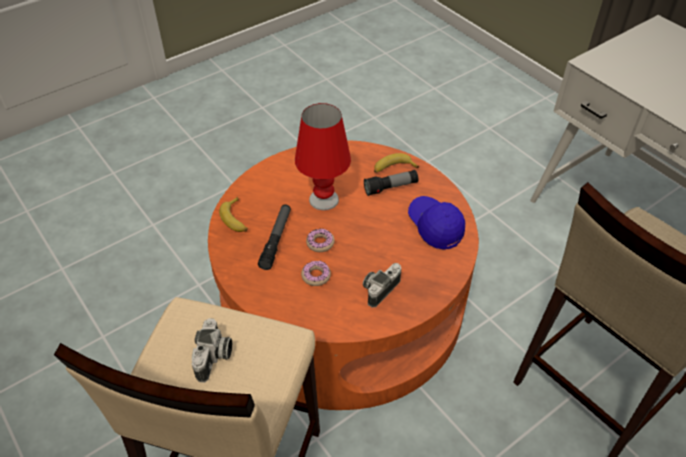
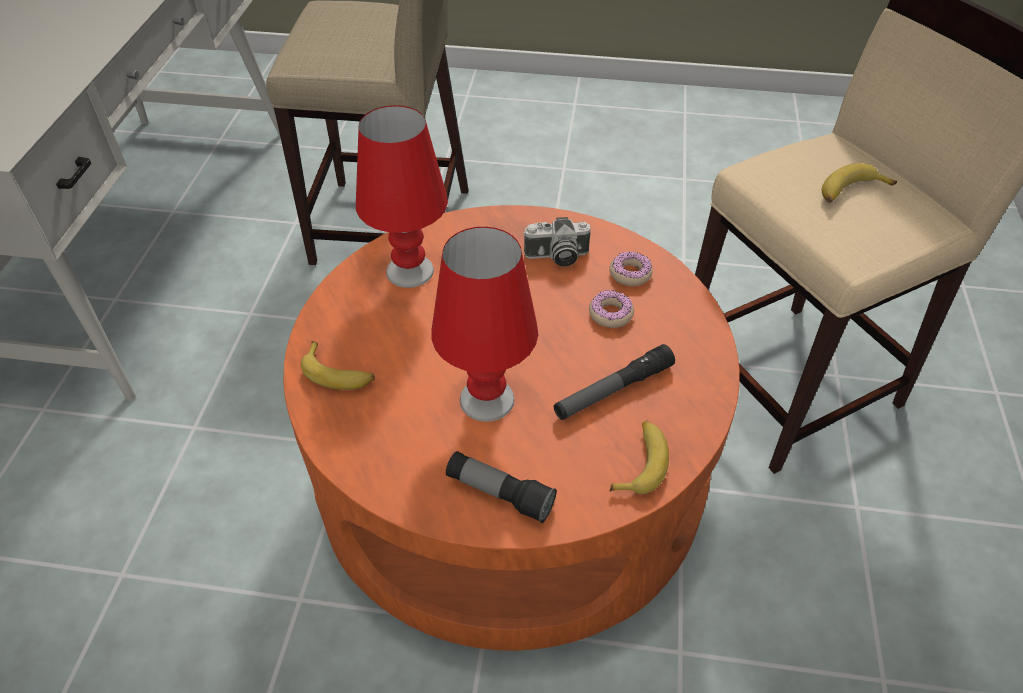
camera: 135 degrees left, 0 degrees up
camera [192,318,232,383] -> banana [822,163,897,203]
donut [306,229,335,252] -> donut moved to [609,251,653,286]
flashlight [364,170,418,196] -> flashlight moved to [446,451,557,523]
blue cap [408,196,465,250] -> red table lamp [356,105,448,288]

